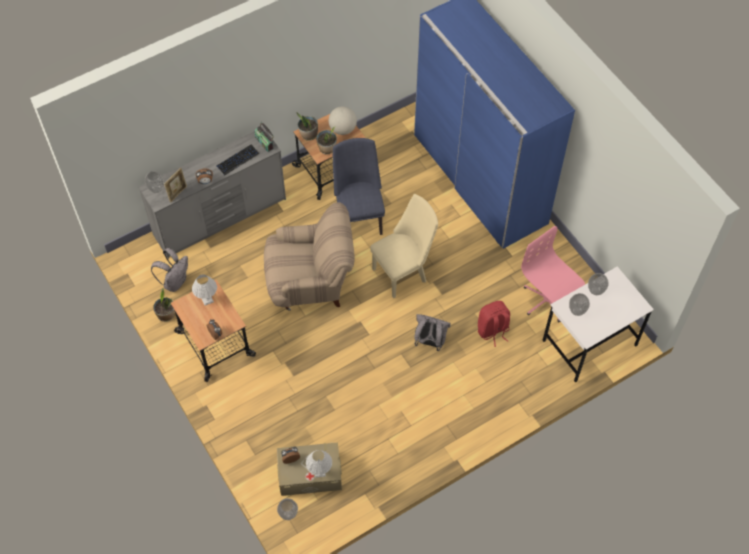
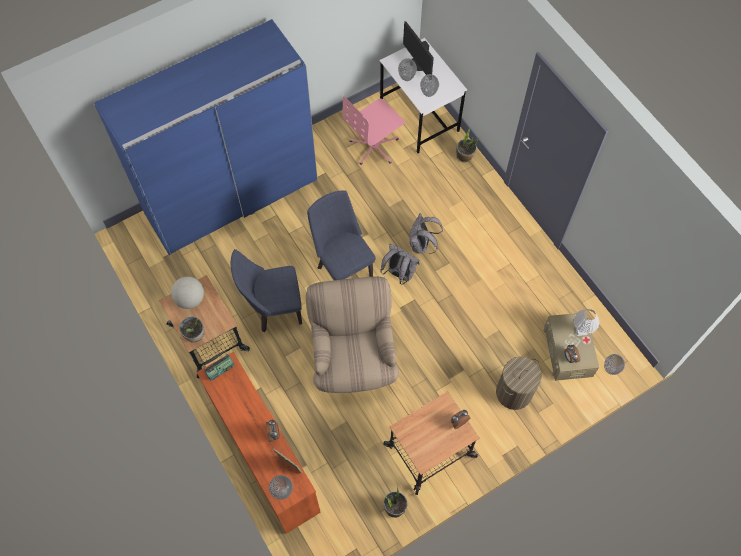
camera: 90 degrees left, 5 degrees up
grey dresser [138,127,286,259] -> orange dresser [196,352,321,534]
grey backpack [151,248,188,292] -> grey backpack moved to [380,244,420,285]
white table lamp [192,274,217,306] -> none
keyboard [216,145,259,176] -> none
potted plant [316,127,337,155] -> potted plant moved to [456,129,479,163]
beige chair [370,194,438,299] -> blue chair [307,191,375,280]
red backpack [478,301,510,347] -> none
none -> monitor [403,21,434,75]
none -> laundry basket [496,357,542,410]

